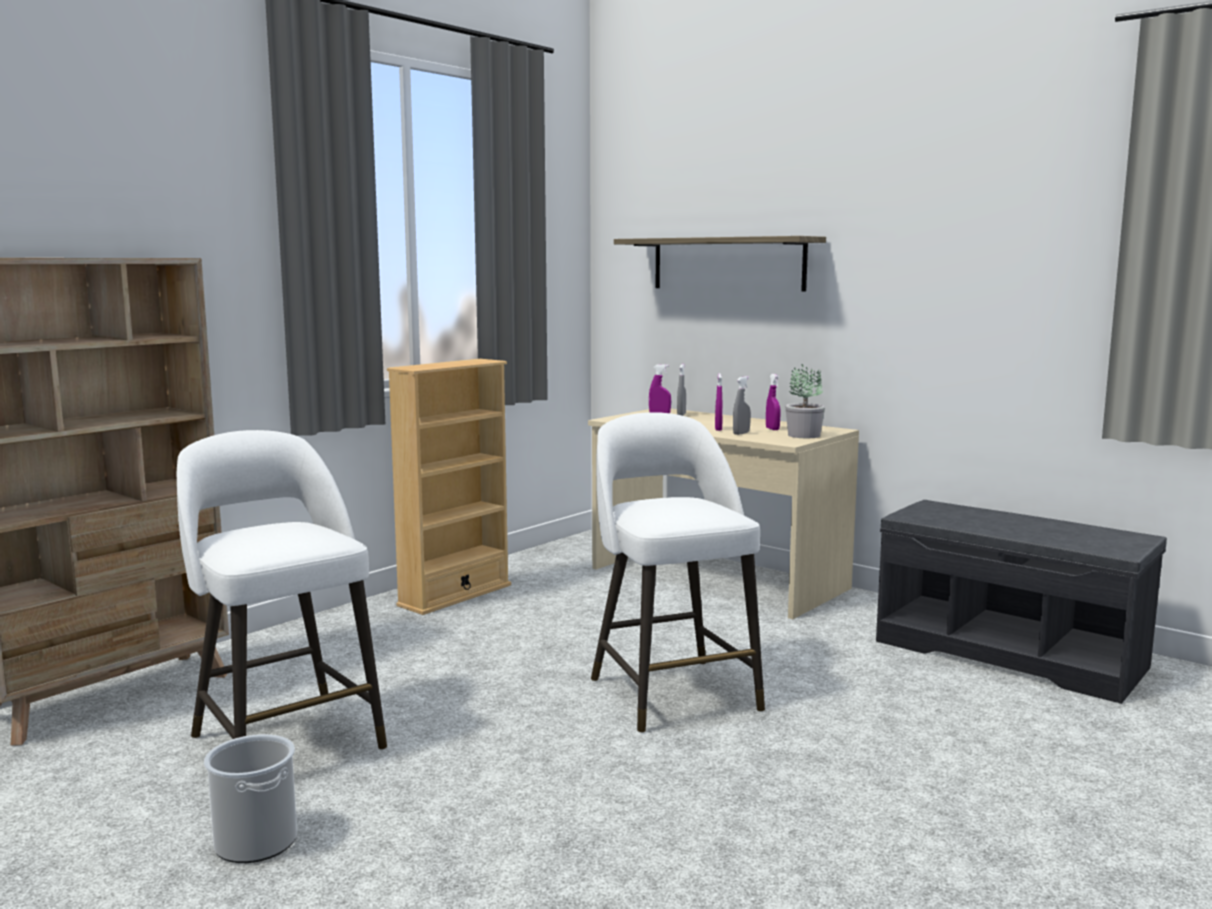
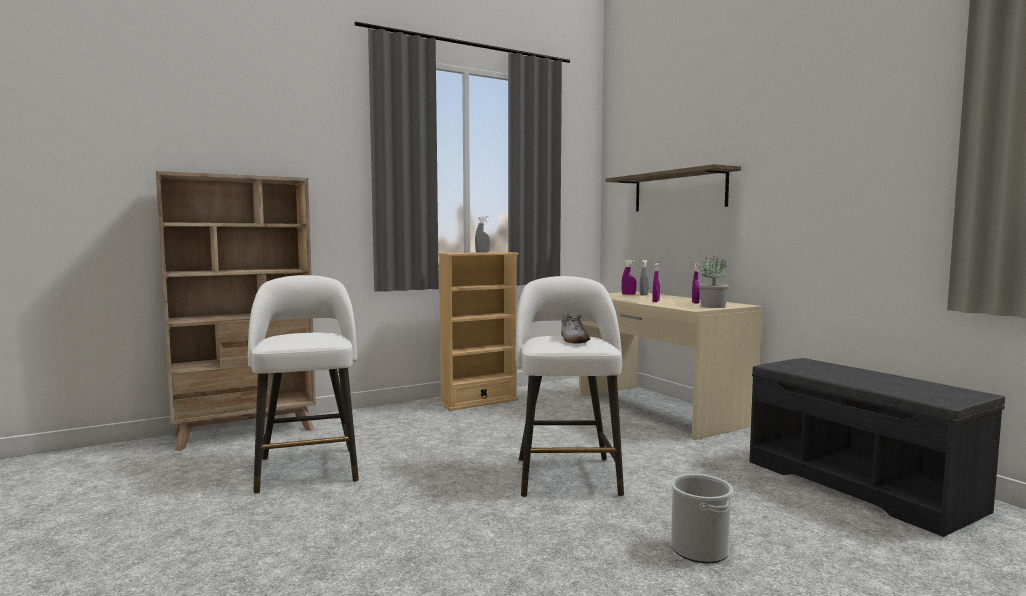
camera: 20 degrees right, 5 degrees down
bucket [204,734,297,863] -> bucket moved to [671,474,733,563]
grey spray bottle [733,376,751,435] -> grey spray bottle moved to [475,216,490,253]
none -> shoe [561,314,590,344]

